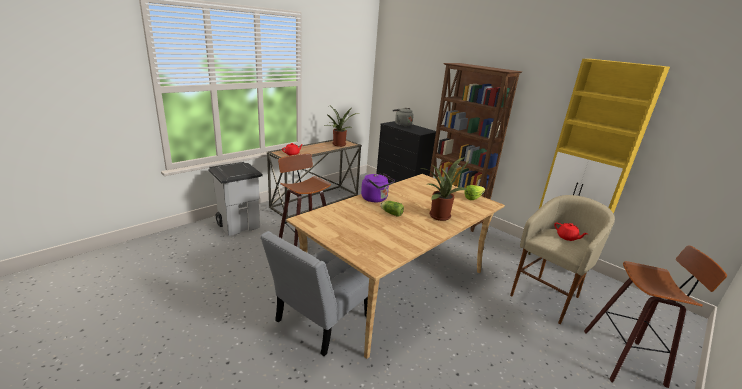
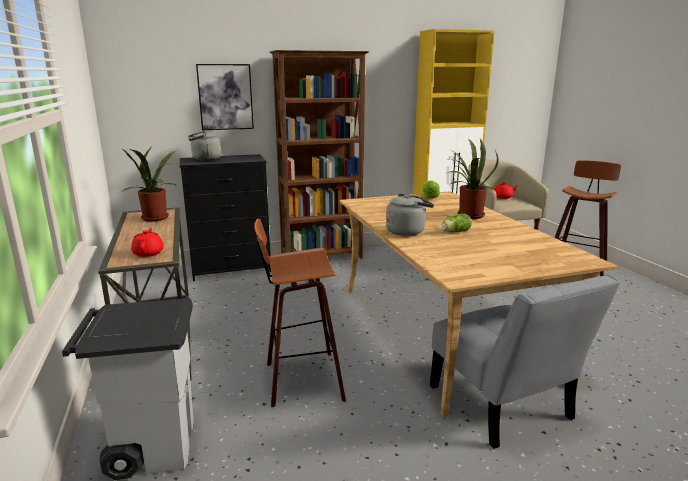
camera: 60 degrees left, 5 degrees down
purple kettle [361,173,395,202] -> grey kettle [386,193,434,236]
none -> picture [196,64,254,130]

